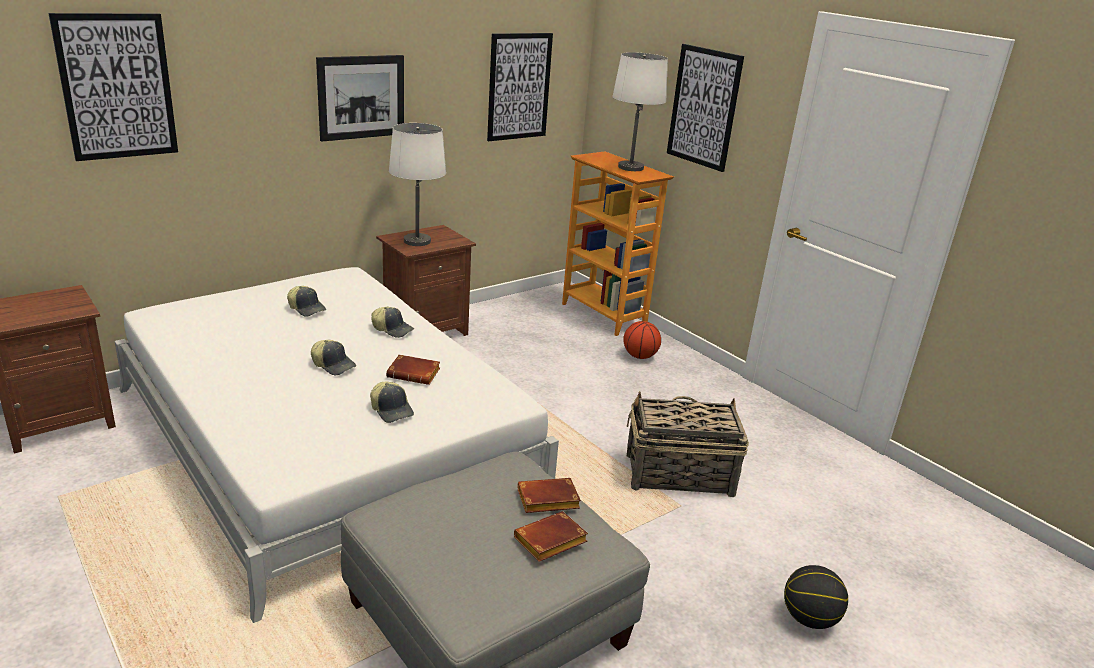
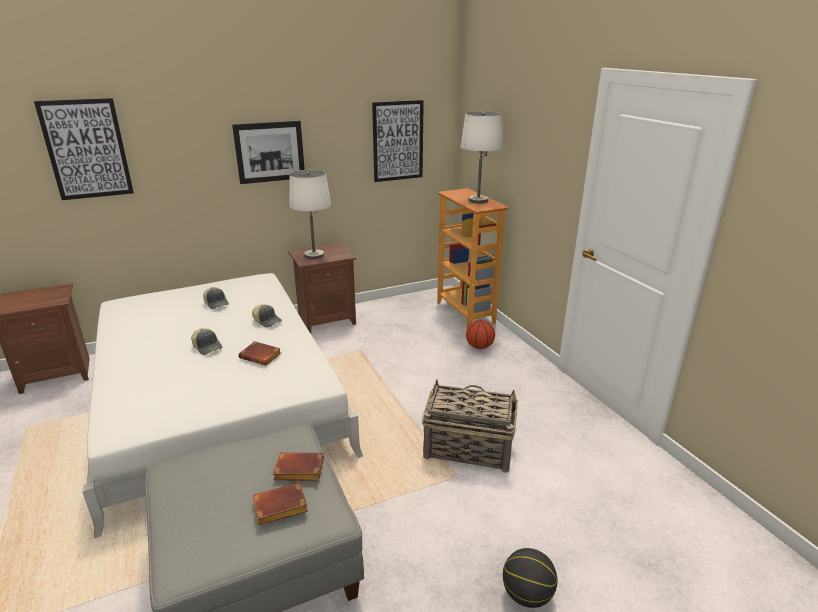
camera: 15 degrees right, 0 degrees up
cap [370,381,414,423] -> none
picture [667,44,744,172] -> none

